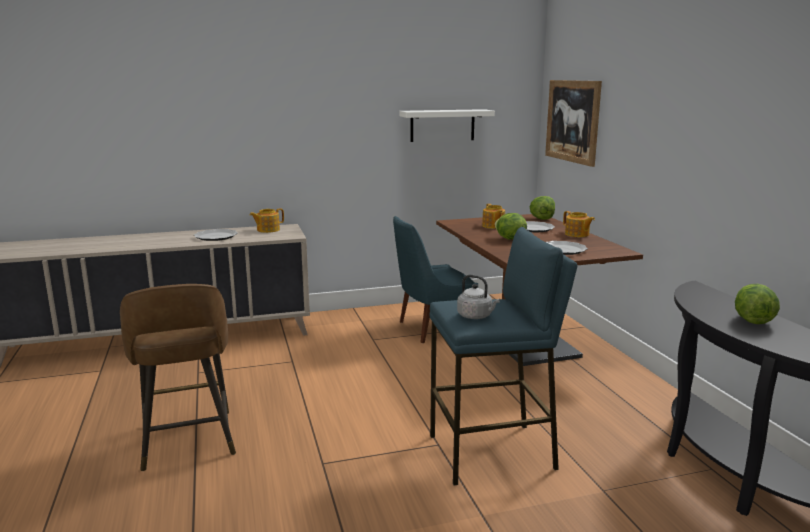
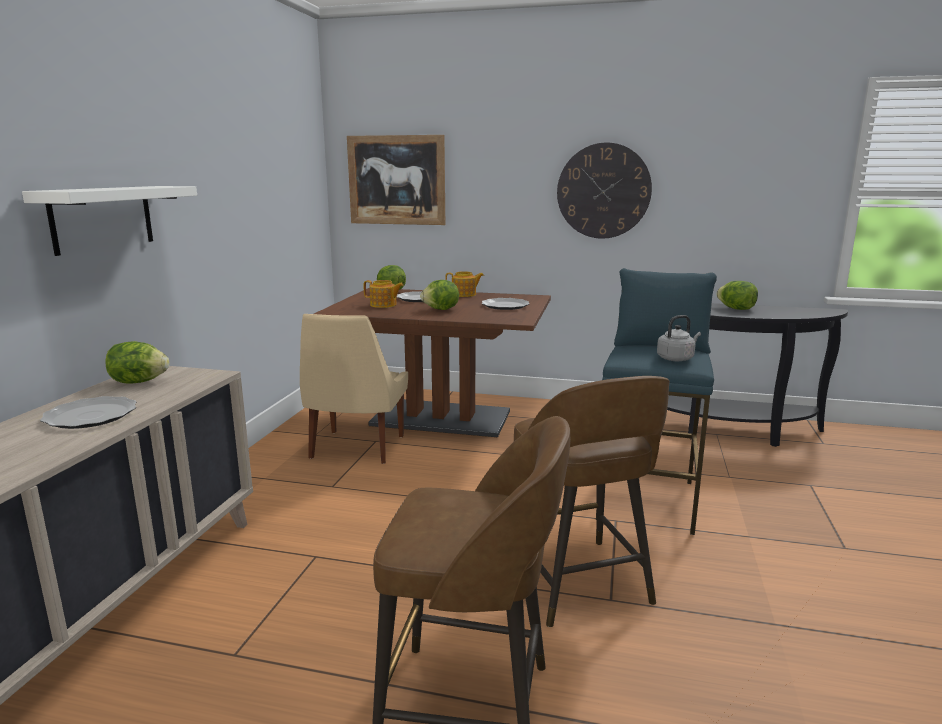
camera: 60 degrees left, 0 degrees up
teapot [250,208,284,233] -> lettuce [105,341,169,384]
blue chair [393,216,478,343] -> beige chair [300,314,408,464]
white shelf [399,109,495,142] -> white shelf moved to [22,186,197,256]
none -> brown stool [514,376,670,627]
none -> wall clock [557,142,652,239]

